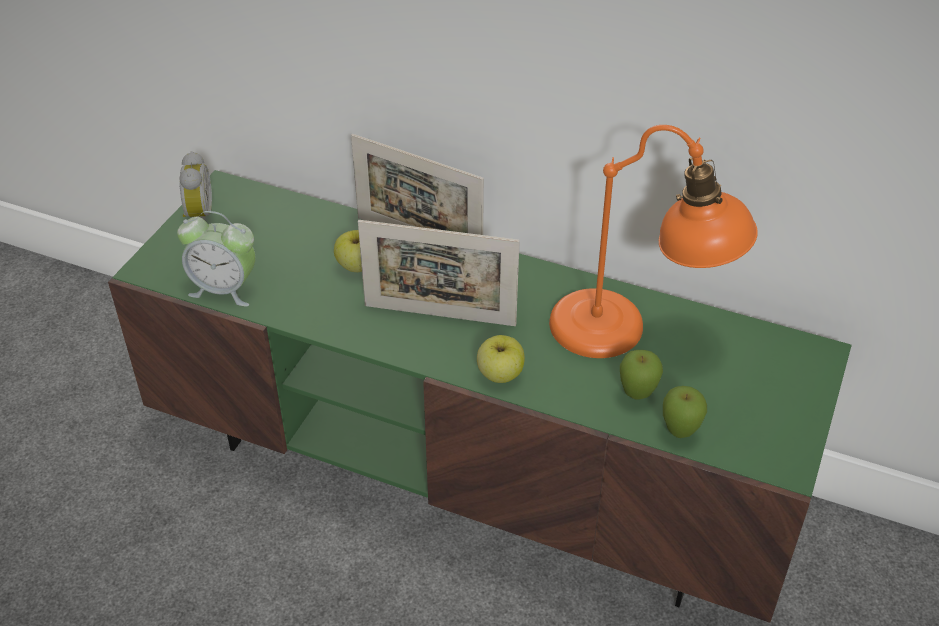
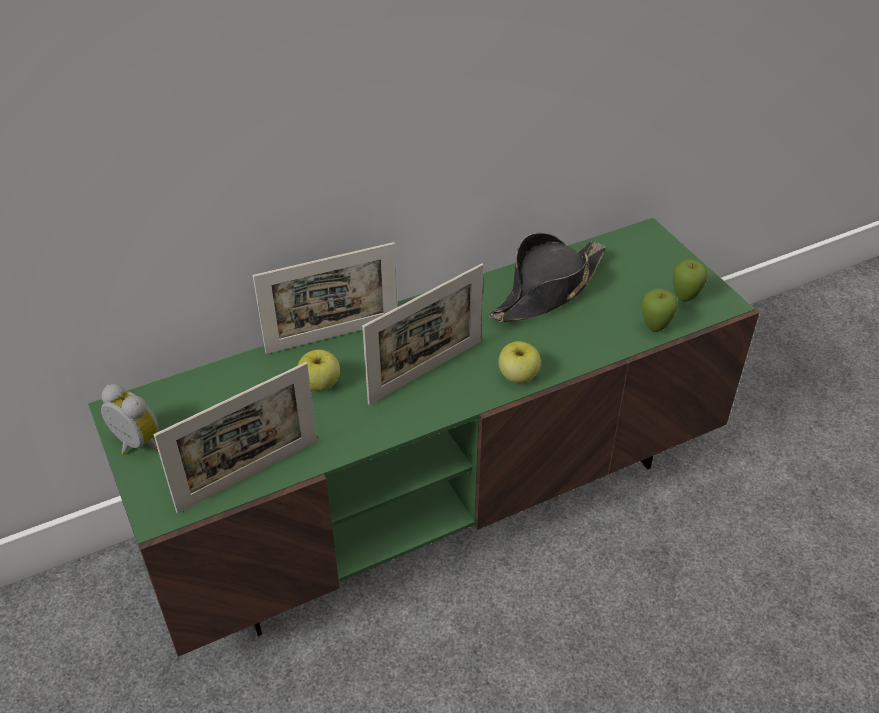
camera: 50 degrees left, 0 degrees up
alarm clock [177,211,255,306] -> picture frame [154,362,317,513]
orange table lamp [549,125,758,358] -> black hat [489,233,606,322]
apple [620,350,663,400] -> apple moved to [673,259,708,302]

